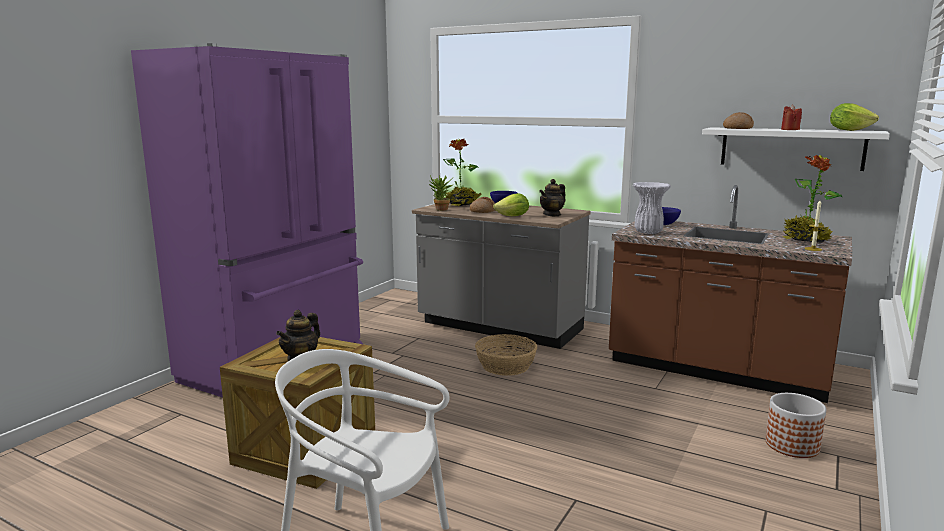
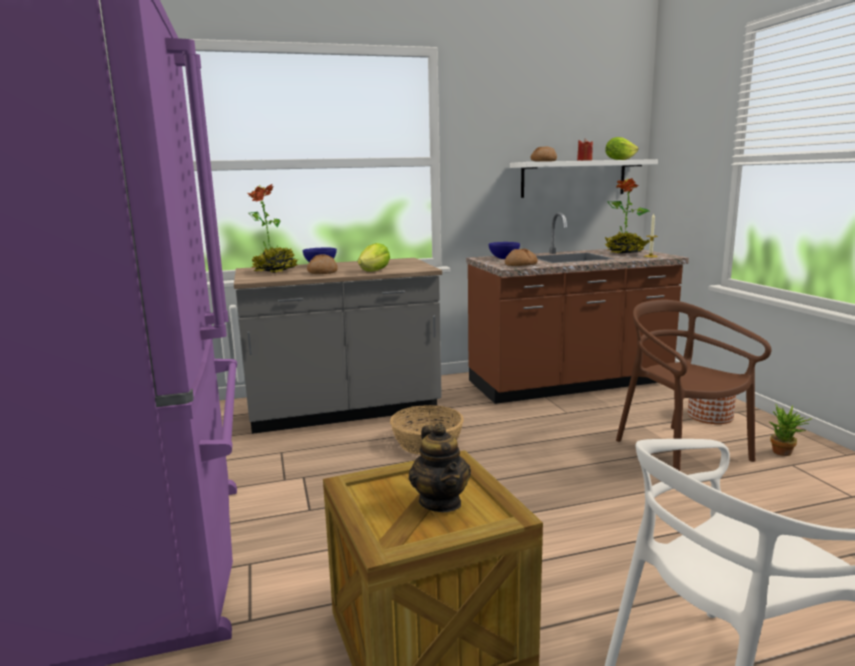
camera: 45 degrees left, 0 degrees up
potted plant [428,175,453,211] -> potted plant moved to [770,404,812,456]
teapot [539,179,566,216] -> none
white vase [633,182,671,234] -> bread [505,249,538,266]
none -> brown chair [616,300,771,471]

